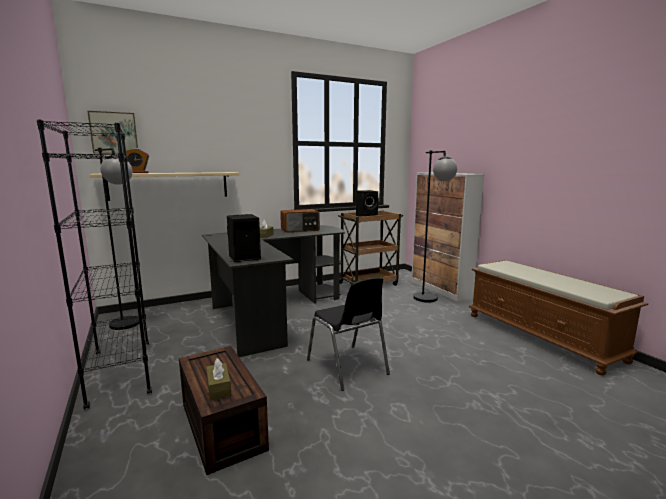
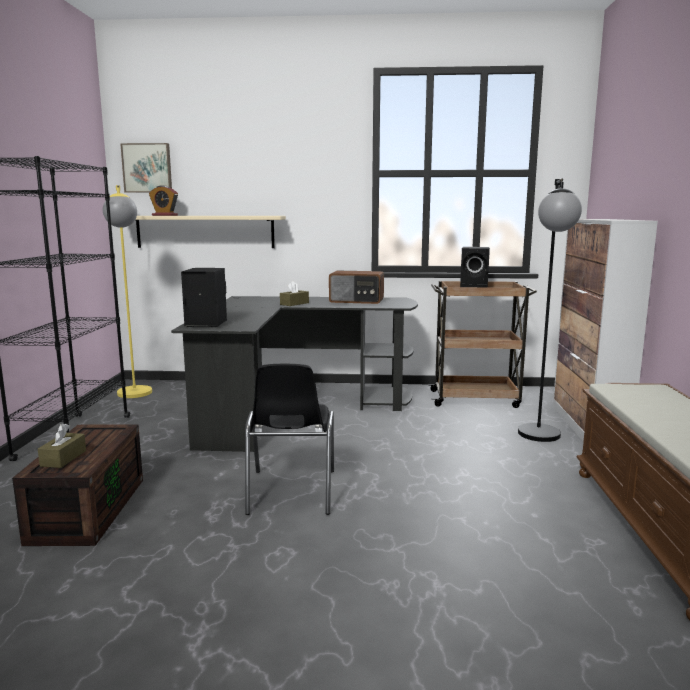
camera: 30 degrees right, 0 degrees up
black floor lamp [95,148,139,330] -> yellow floor lamp [103,185,152,398]

